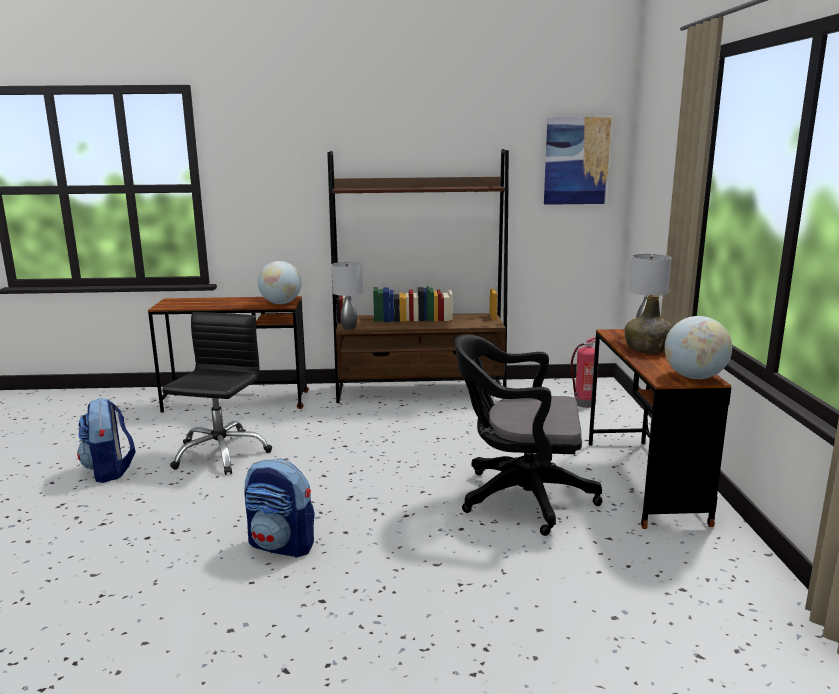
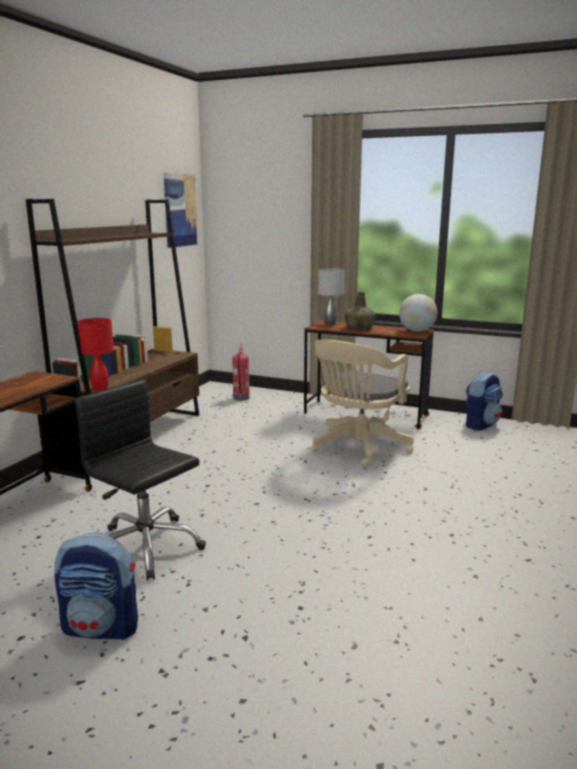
camera: 65 degrees left, 0 degrees up
backpack [245,458,315,558] -> backpack moved to [466,372,503,431]
globe [258,261,302,304] -> none
grey table lamp [331,262,363,329] -> red table lamp [77,318,114,391]
black office chair [454,334,603,536] -> beige office chair [311,339,414,466]

